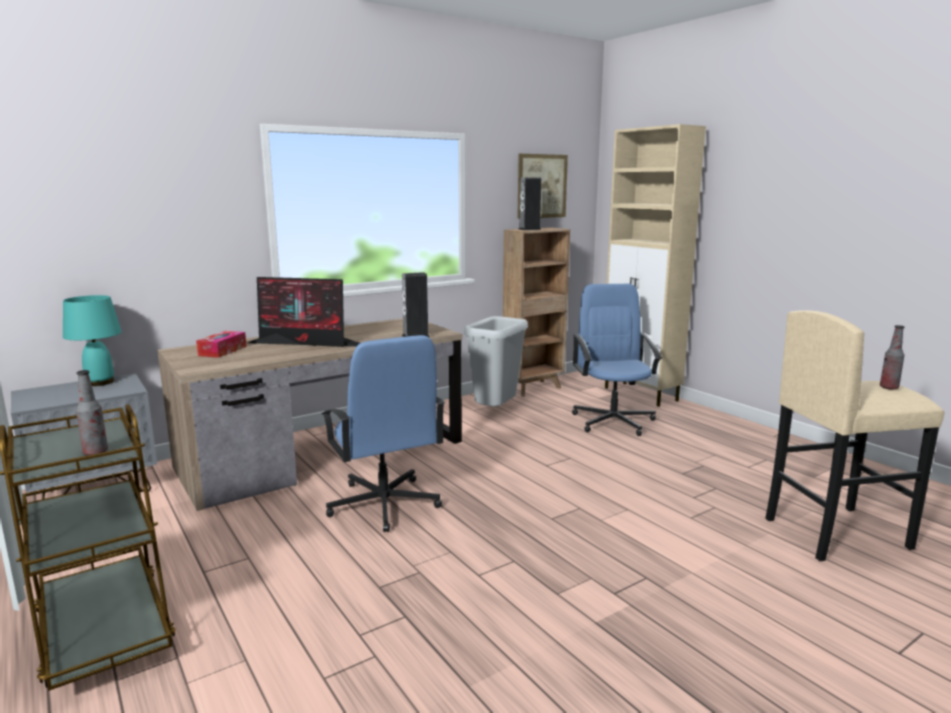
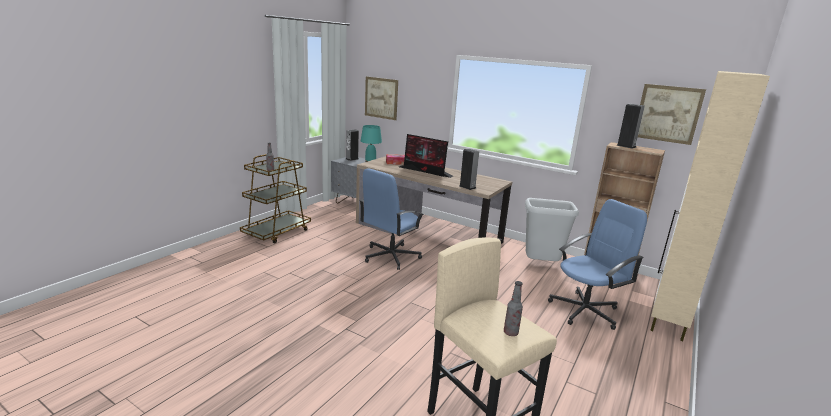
camera: 65 degrees right, 5 degrees up
monitor [248,277,360,347] -> monitor turned 45 degrees counterclockwise [399,134,453,178]
none -> speaker [346,129,359,161]
none -> picture [365,76,398,120]

